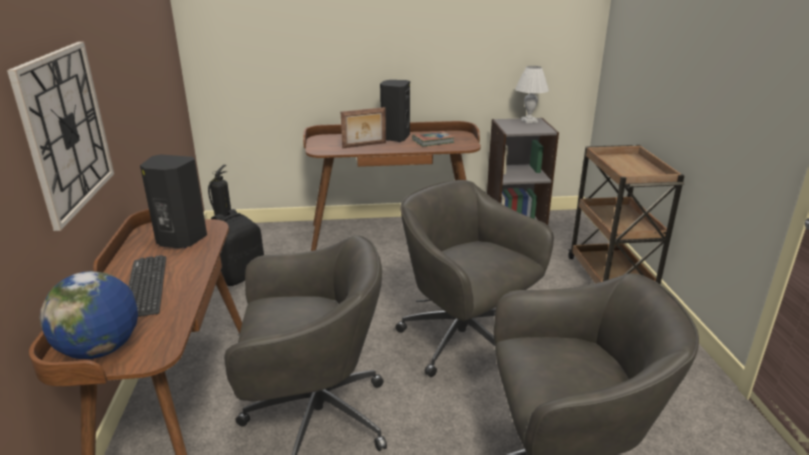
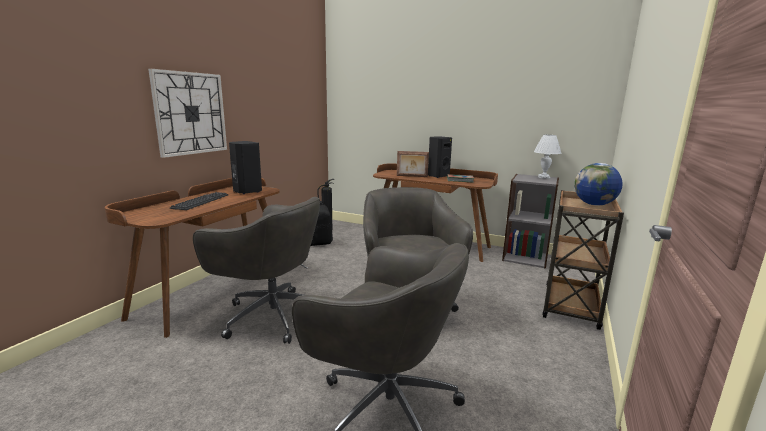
camera: 30 degrees right, 10 degrees down
globe [39,271,138,359] -> globe moved to [574,163,623,206]

